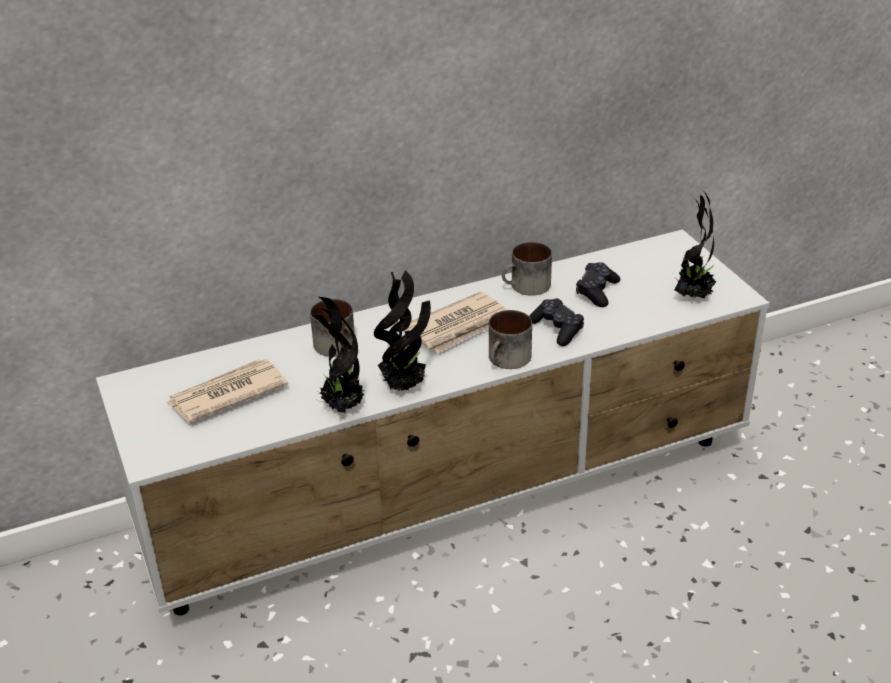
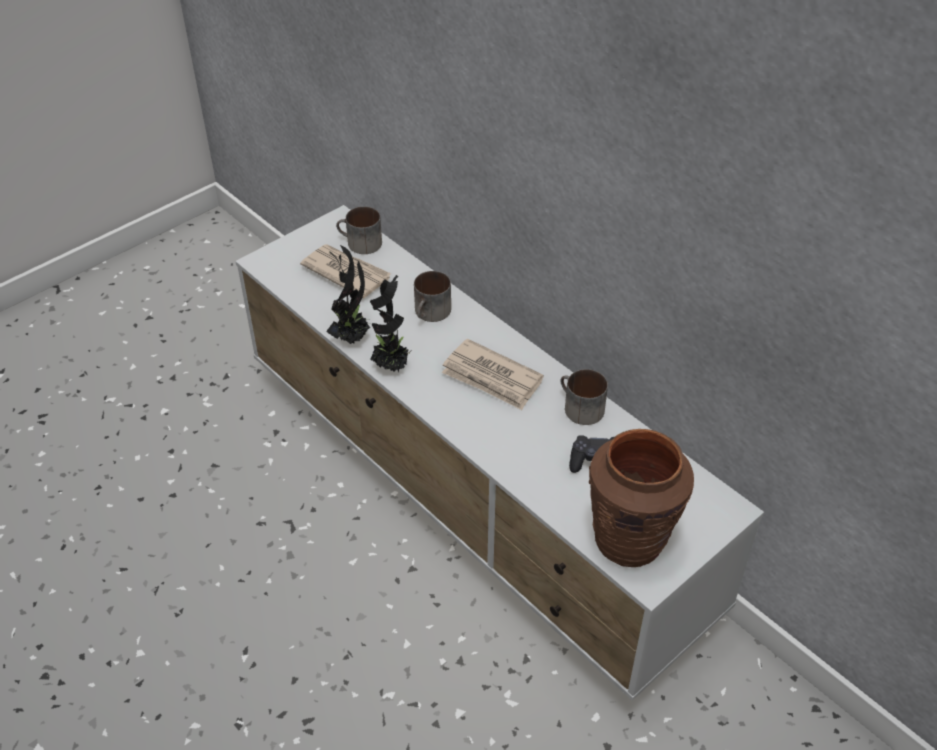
camera: 70 degrees right, 10 degrees up
mug [489,310,532,369] -> mug moved to [336,206,382,254]
black game controller [529,298,584,346] -> none
potted plant [674,188,717,299] -> brown vase [589,429,694,567]

